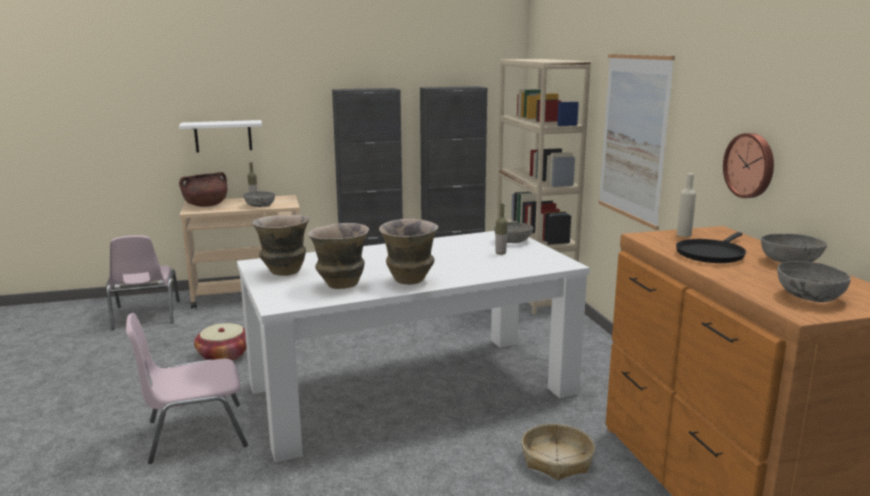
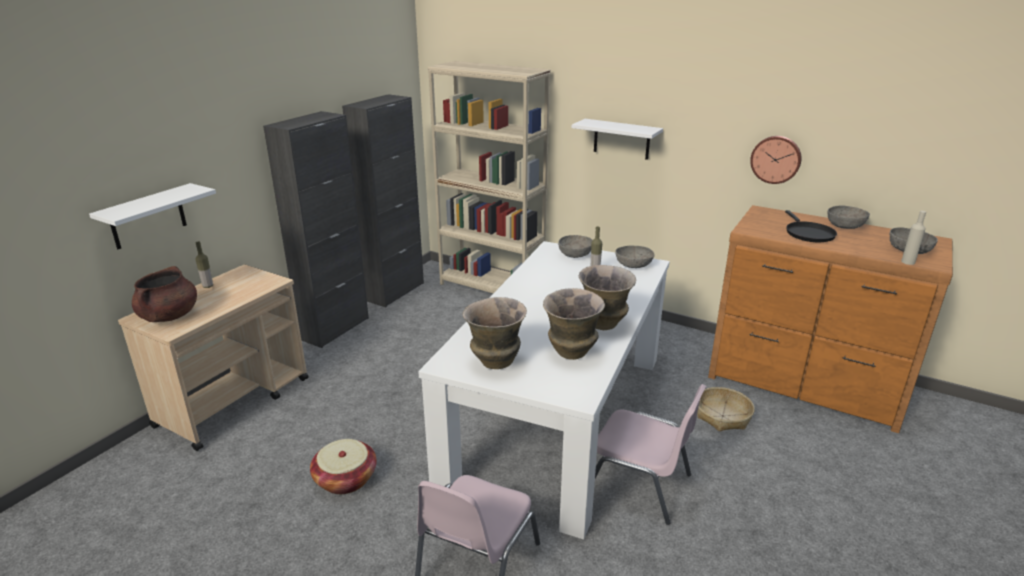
camera: 45 degrees left, 10 degrees up
pink chair [106,235,180,330] -> pink chair moved to [595,384,707,525]
grey bowl [243,191,275,207] -> grey bowl moved to [615,246,655,268]
picture [598,54,675,230] -> white shelf [572,119,663,160]
beige bottle [677,173,696,237] -> beige bottle moved to [901,211,926,265]

